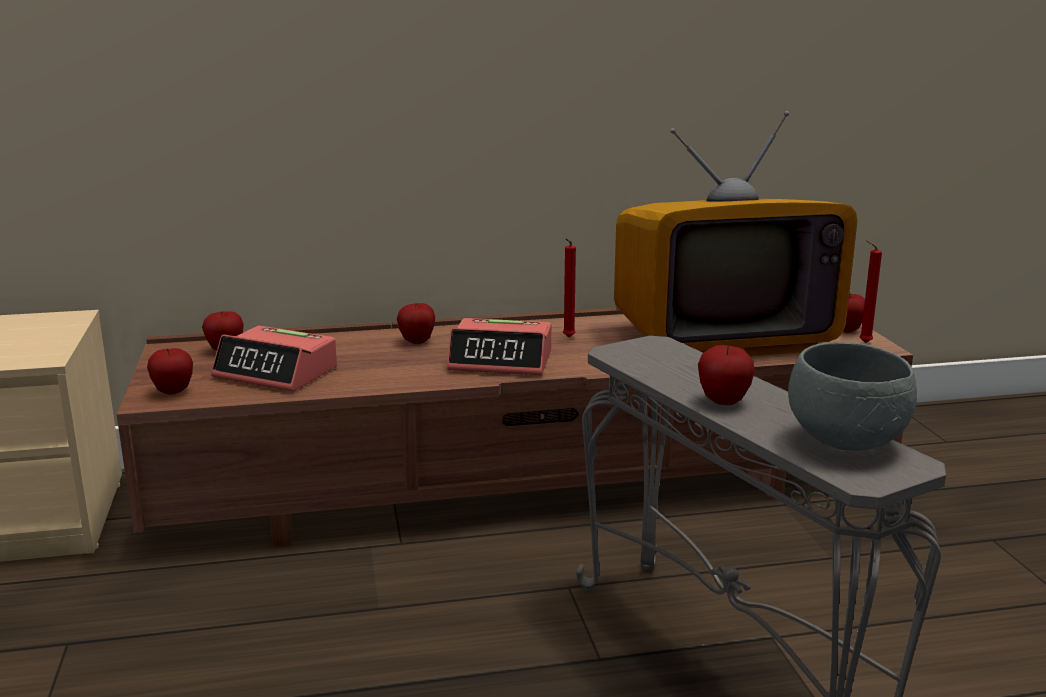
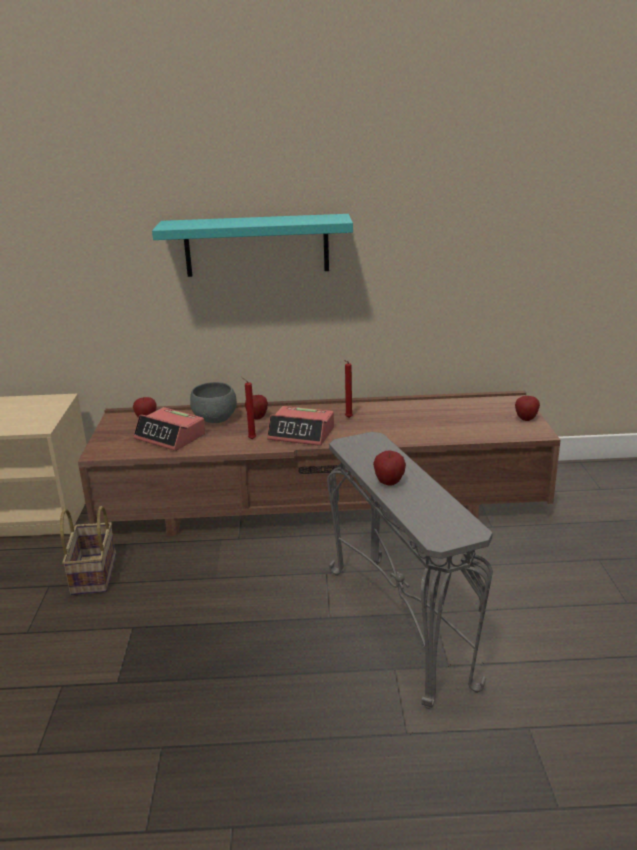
camera: 10 degrees right, 5 degrees up
apple [147,348,193,394] -> none
television [614,111,857,356] -> none
grey bowl [788,342,917,451] -> grey bowl moved to [190,382,237,423]
red candle [860,240,882,343] -> red candle moved to [241,377,256,439]
none -> basket [60,506,116,595]
none -> turquoise shelf [152,214,353,277]

